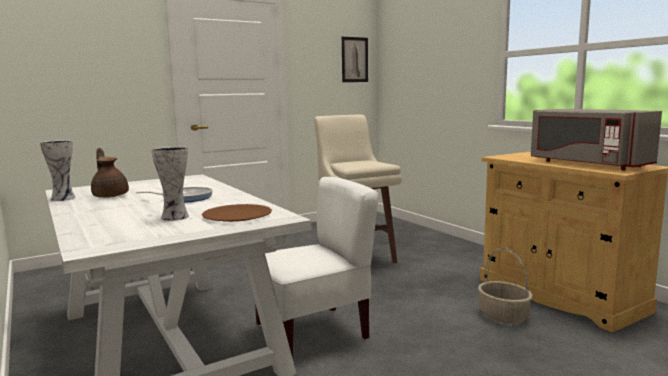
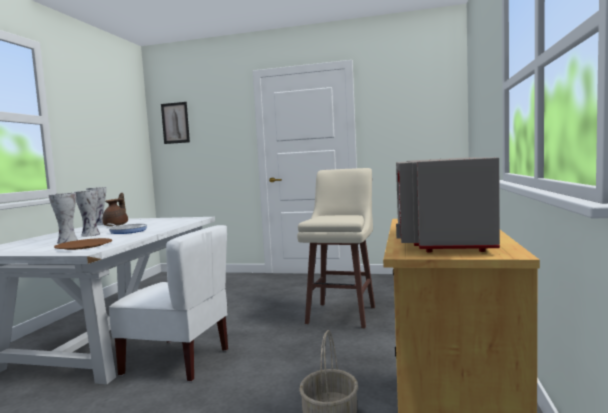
camera: 45 degrees right, 5 degrees down
picture [342,37,368,82] -> picture moved to [161,102,190,144]
none -> vase [74,190,100,237]

